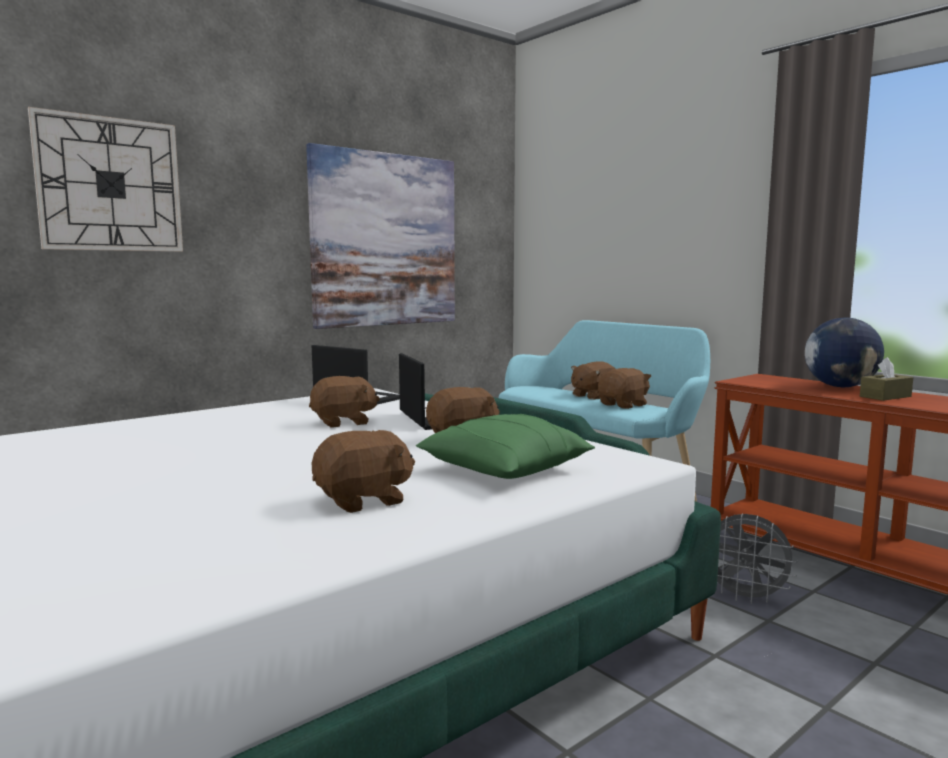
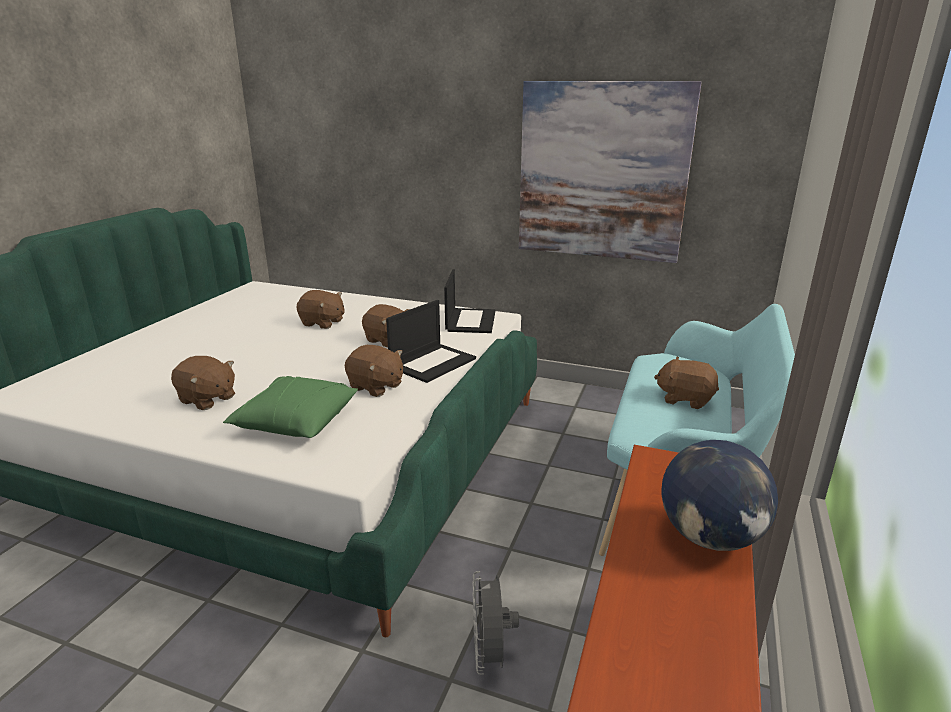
camera: 60 degrees right, 15 degrees up
wall clock [28,107,183,252] -> none
brown plush toy [598,368,651,409] -> brown plush toy moved to [297,290,345,329]
brown tissue box [860,357,913,401] -> none

